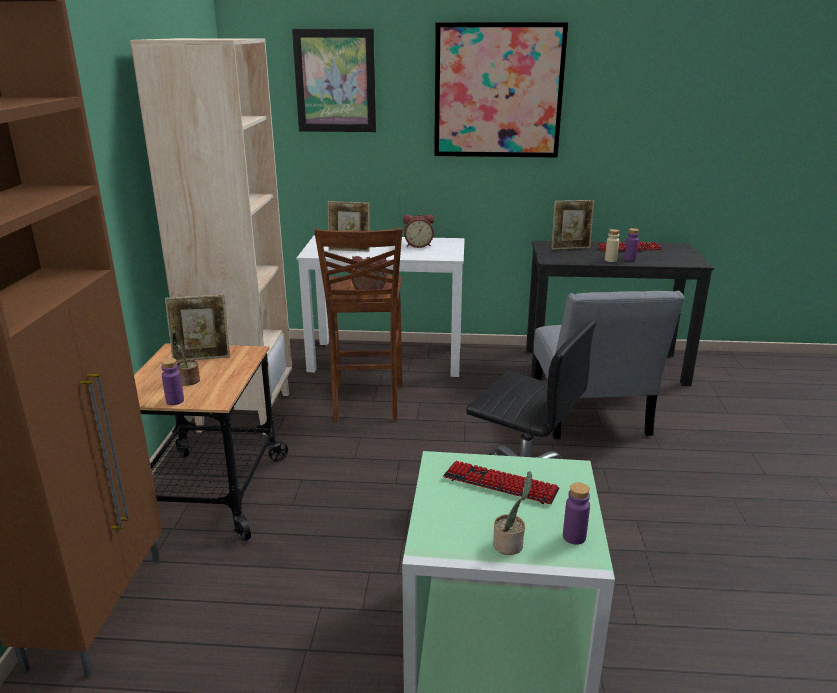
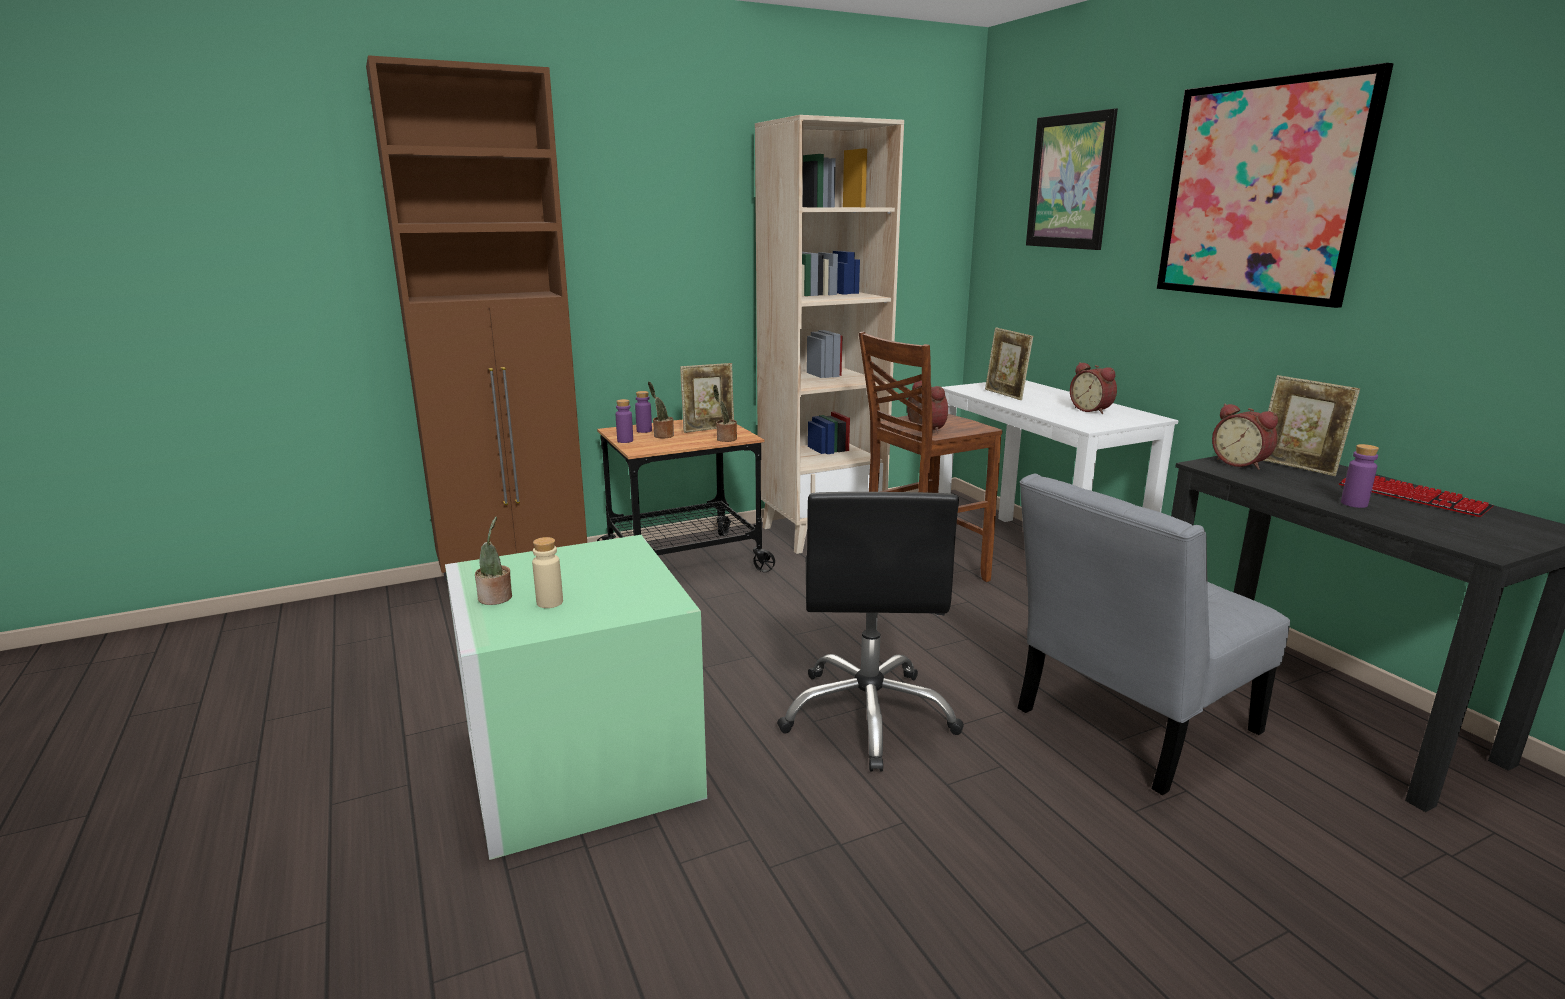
camera: 60 degrees right, 5 degrees down
picture frame [165,295,230,362] -> picture frame turned 75 degrees counterclockwise [680,363,734,433]
keyboard [443,461,559,504] -> none
purple bottle [563,483,590,545] -> purple bottle moved to [635,391,652,433]
beige bottle [605,229,619,262] -> beige bottle moved to [532,537,563,608]
none -> potted plant [713,385,737,442]
none -> alarm clock [1212,404,1278,470]

